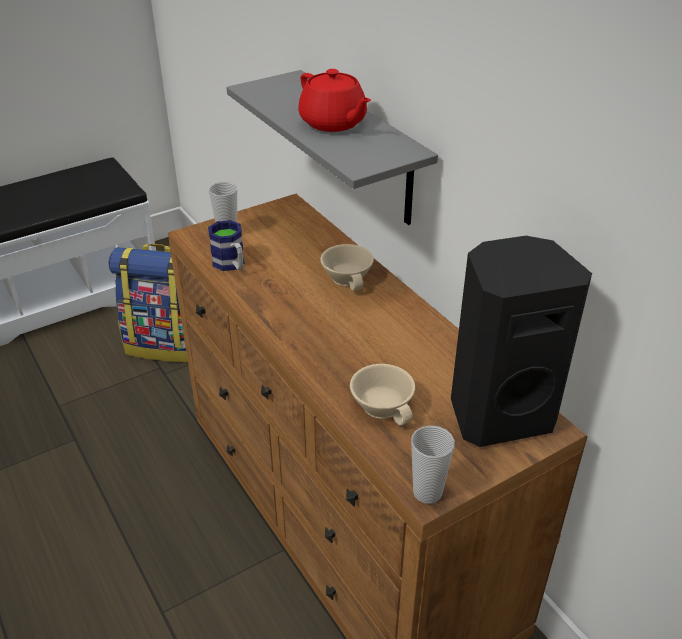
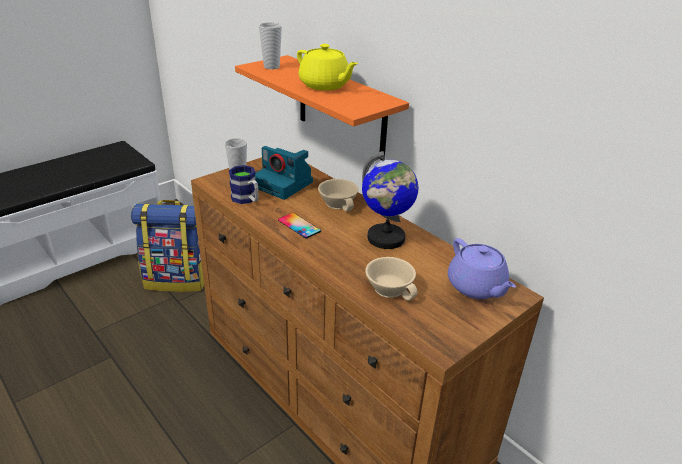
camera: 10 degrees left, 5 degrees down
grey shelf [226,70,438,225] -> orange shelf [235,55,409,160]
red teapot [298,69,371,132] -> yellow teapot [297,44,359,91]
cup [411,425,455,504] -> cup moved to [259,22,282,69]
black speaker [451,236,592,447] -> purple teapot [448,238,516,299]
none -> camera [255,146,313,200]
none -> phone [278,213,321,239]
none -> globe [362,151,419,249]

